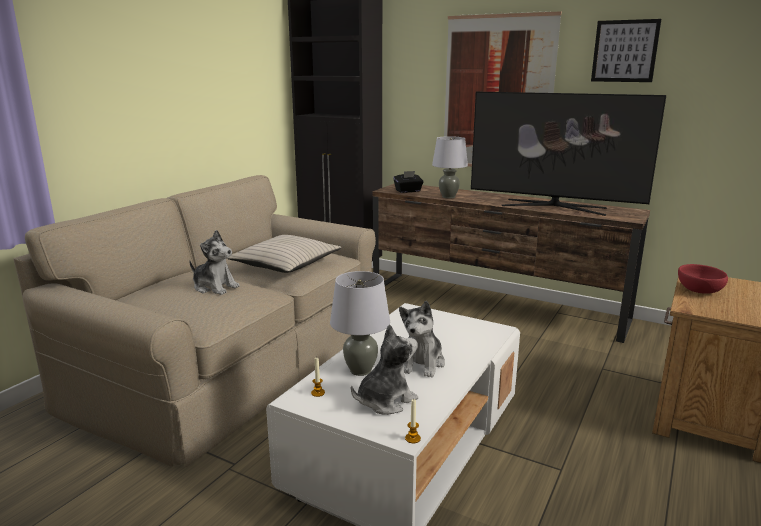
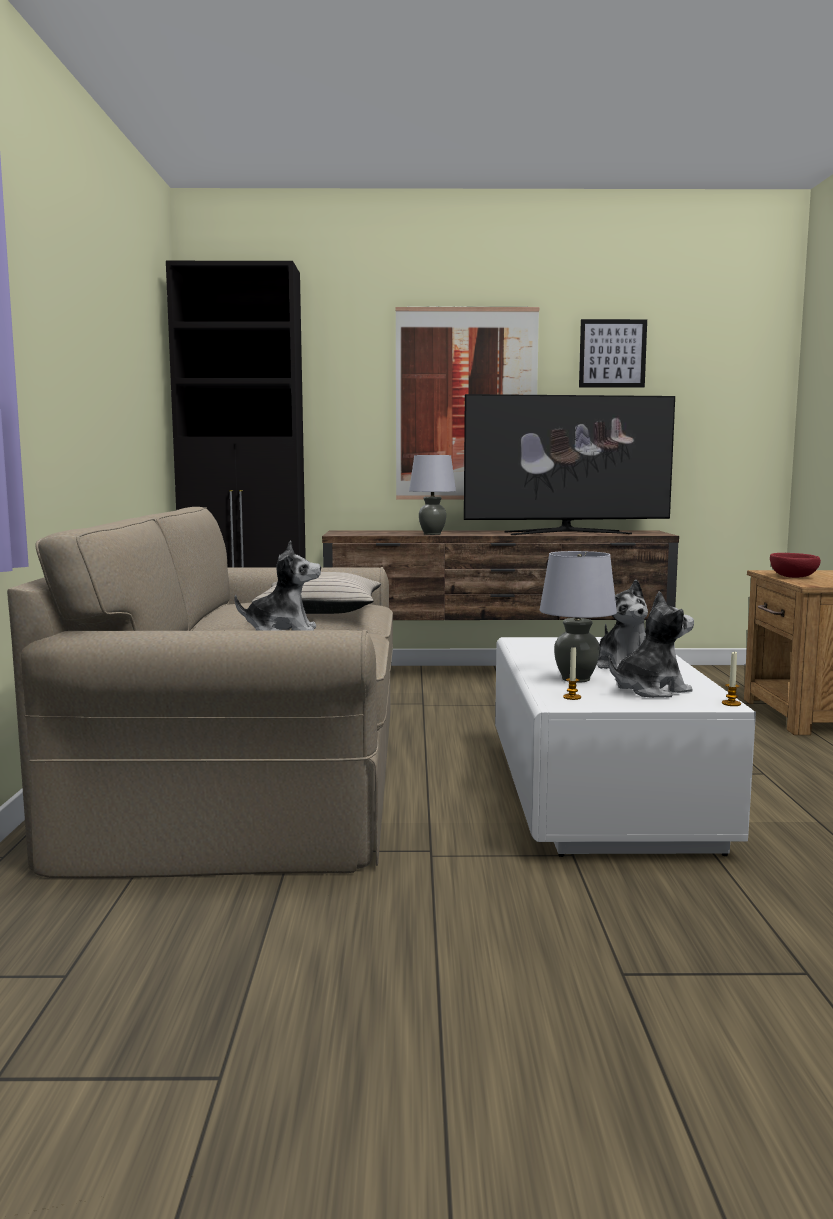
camera: 30 degrees left, 10 degrees down
plush toy [351,324,418,415] -> plush toy turned 45 degrees clockwise [608,591,694,698]
black tissue box [393,171,424,193] -> none

